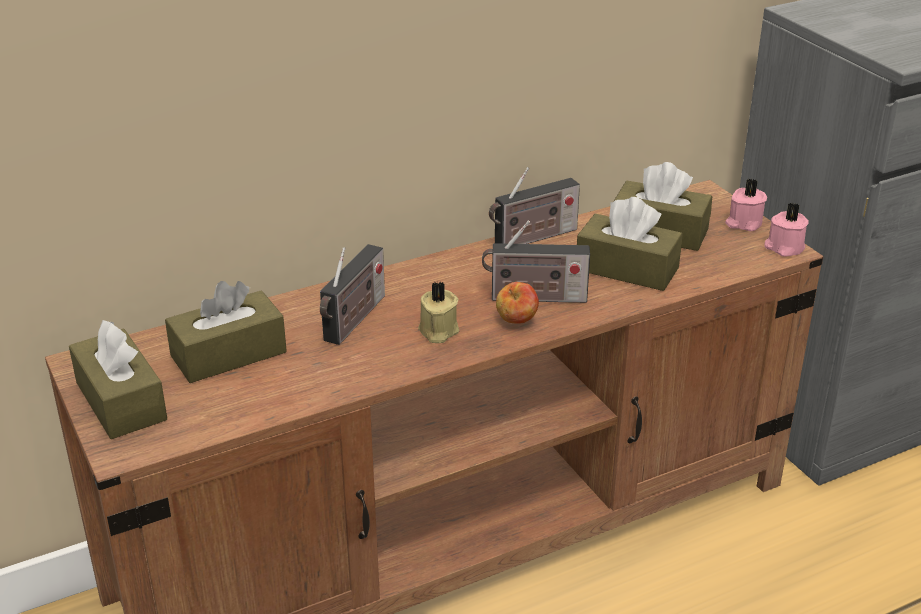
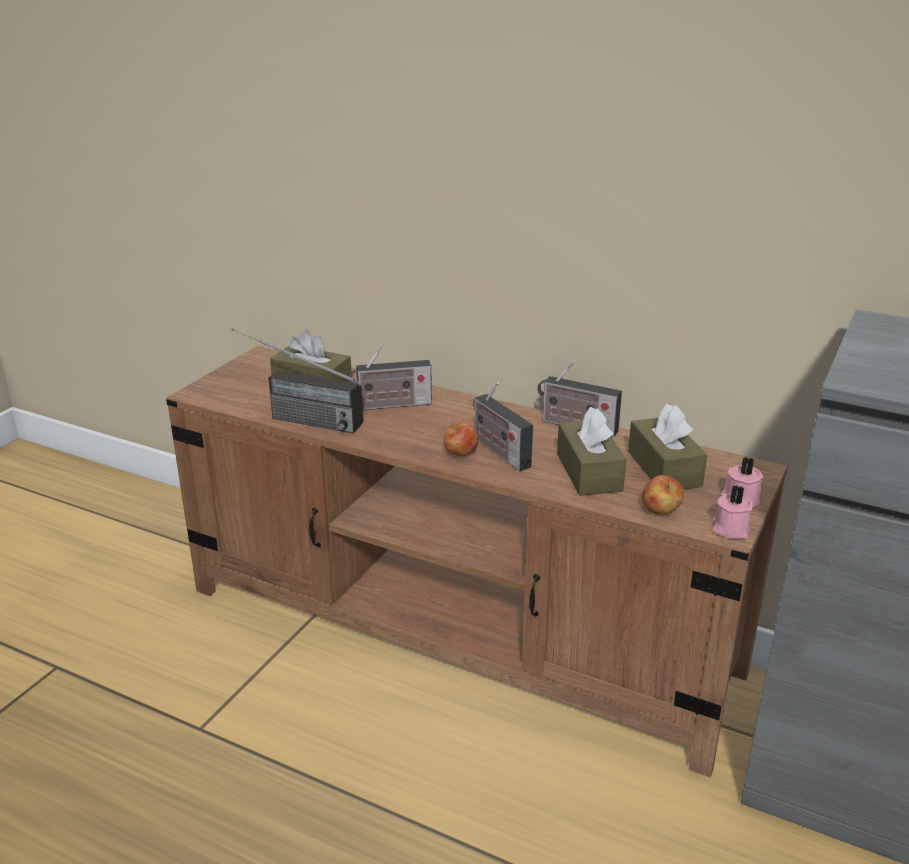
camera: 55 degrees right, 5 degrees down
brown tissue box [69,320,167,439] -> none
beige candle [418,281,459,343] -> none
none -> radio [231,329,363,433]
none -> apple [642,475,684,515]

